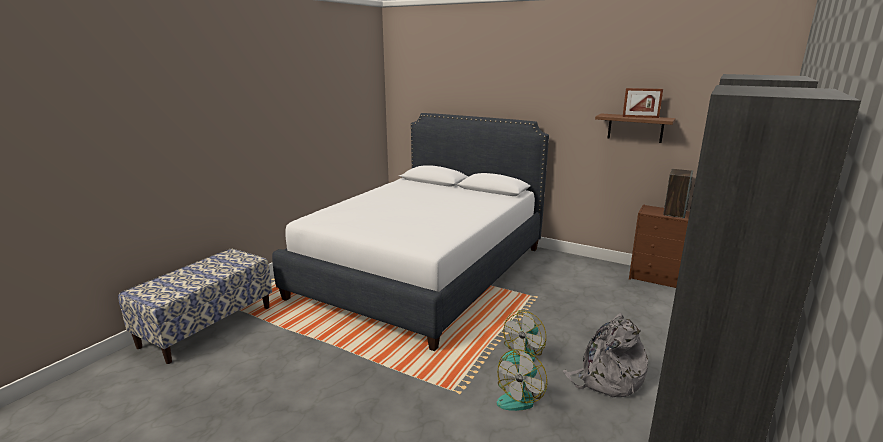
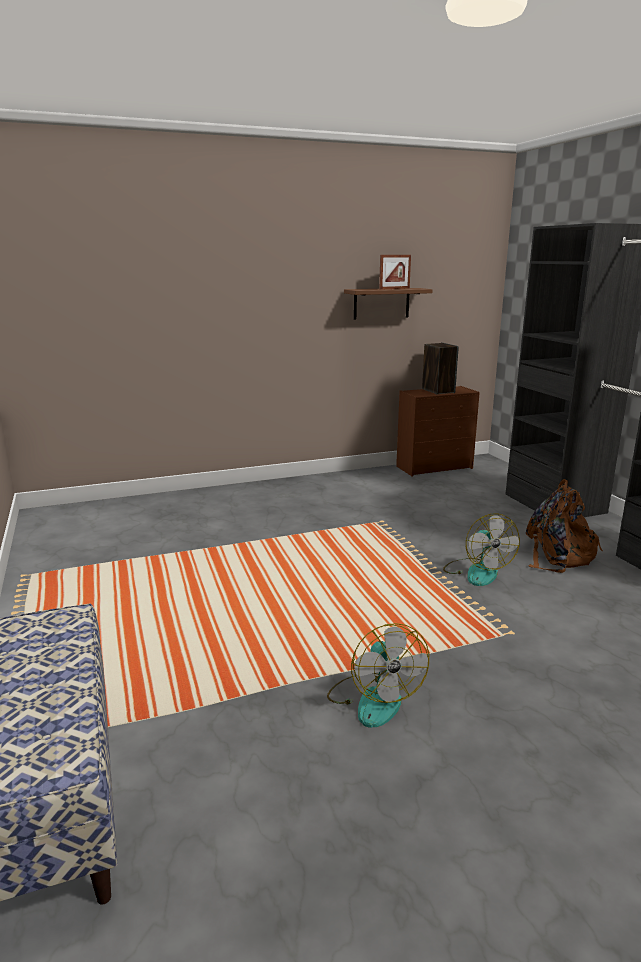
camera: 50 degrees left, 0 degrees up
white bed [272,113,549,351] -> none
fan [497,349,547,411] -> fan moved to [327,623,429,728]
grey backpack [563,313,648,397] -> brown backpack [526,479,603,573]

